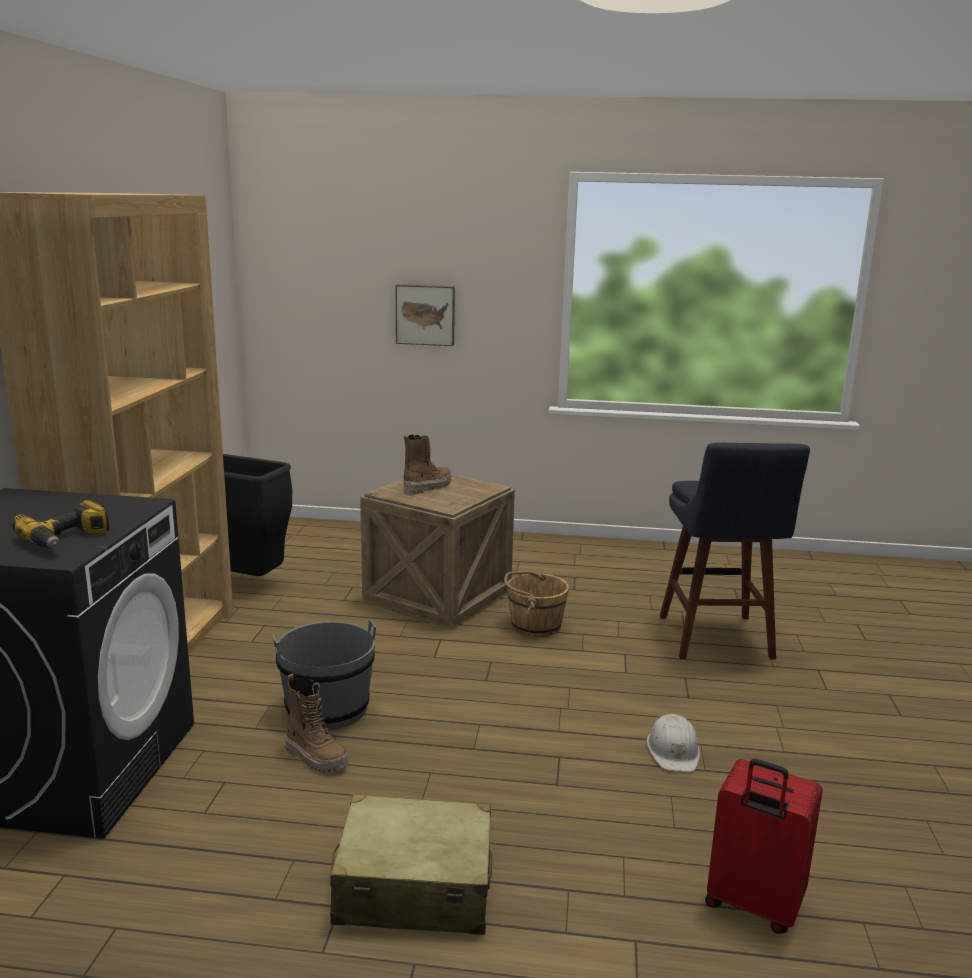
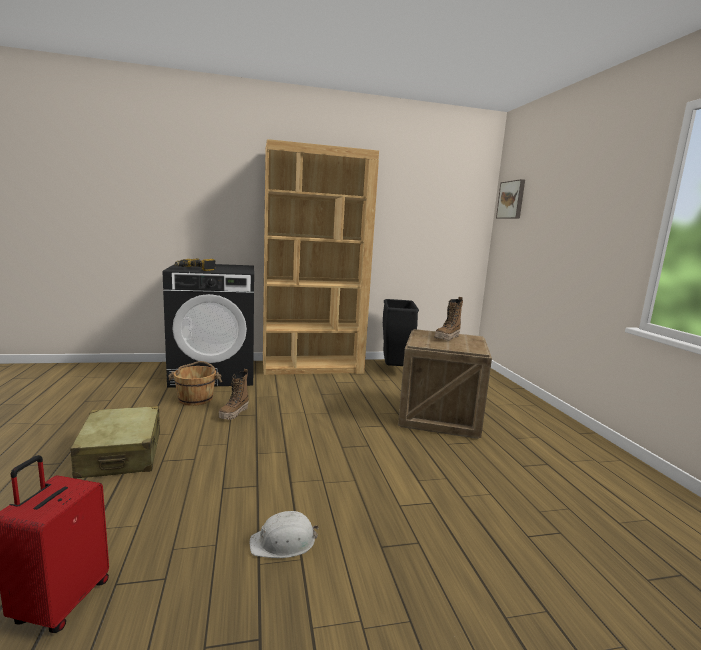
camera: 70 degrees right, 5 degrees down
grey bucket [273,619,376,730] -> none
picture [396,284,455,346] -> picture moved to [496,179,525,219]
boot [403,434,451,495] -> boot turned 105 degrees clockwise [435,297,463,341]
brown bucket [504,571,569,637] -> brown bucket moved to [168,361,222,406]
blue stool [660,443,810,660] -> none

